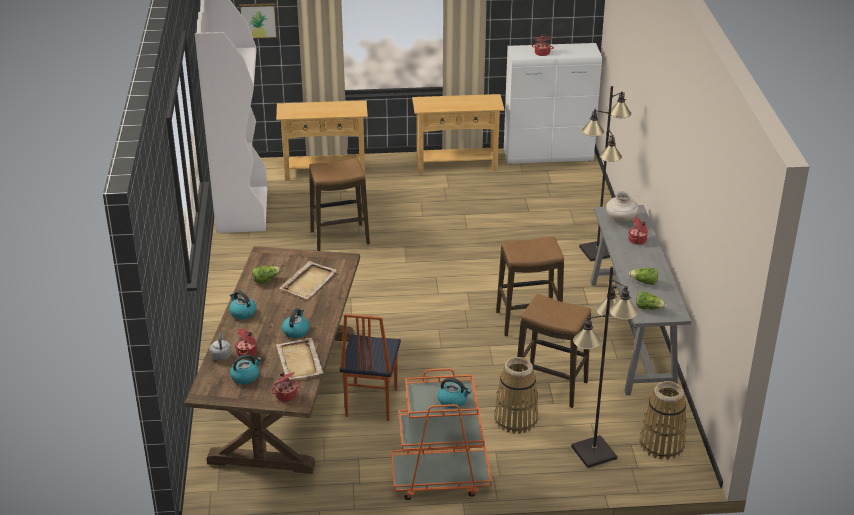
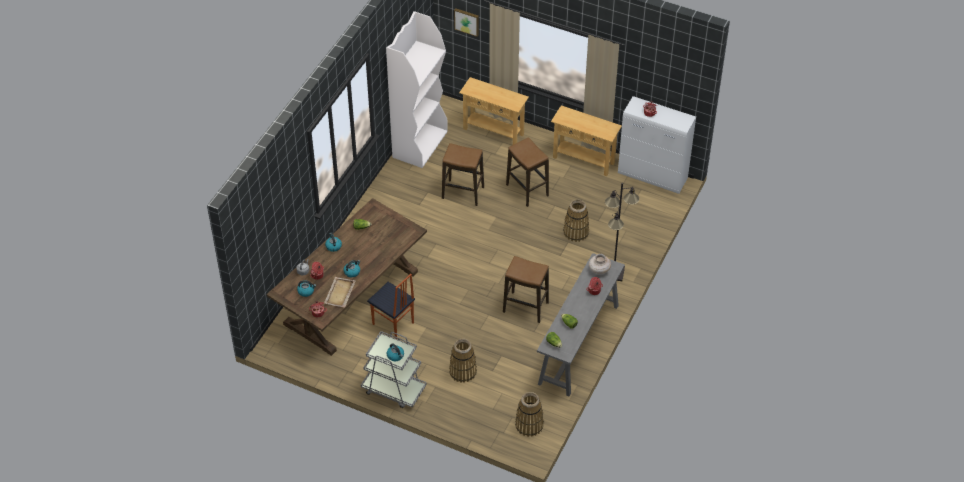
camera: 30 degrees right, 15 degrees up
beige tray [279,261,337,299] -> none
chair [340,314,401,421] -> chair turned 90 degrees counterclockwise [367,274,415,339]
orange cart [391,368,492,500] -> grey cart [361,331,427,408]
stool [517,294,591,408] -> stool moved to [506,137,549,207]
black floor lamp [571,266,638,468] -> none
none -> basket [563,199,589,242]

